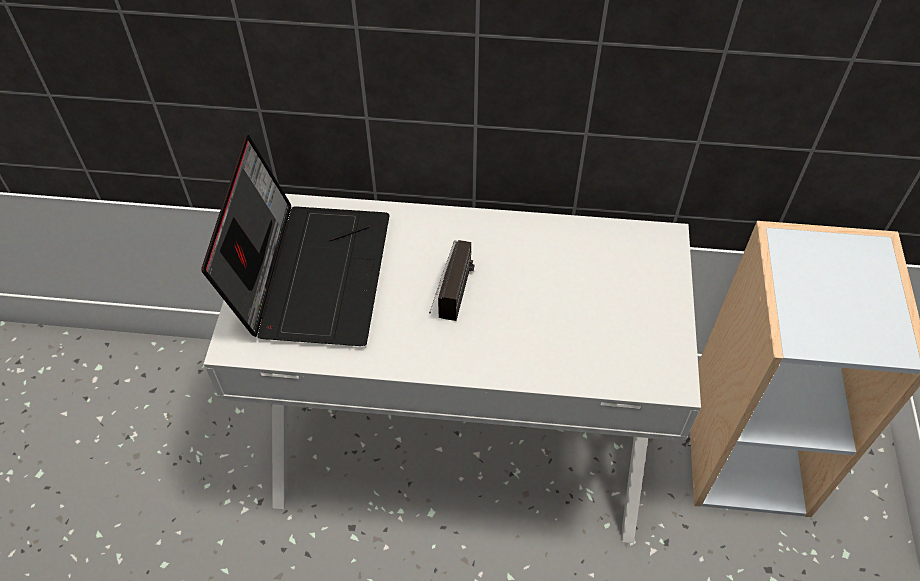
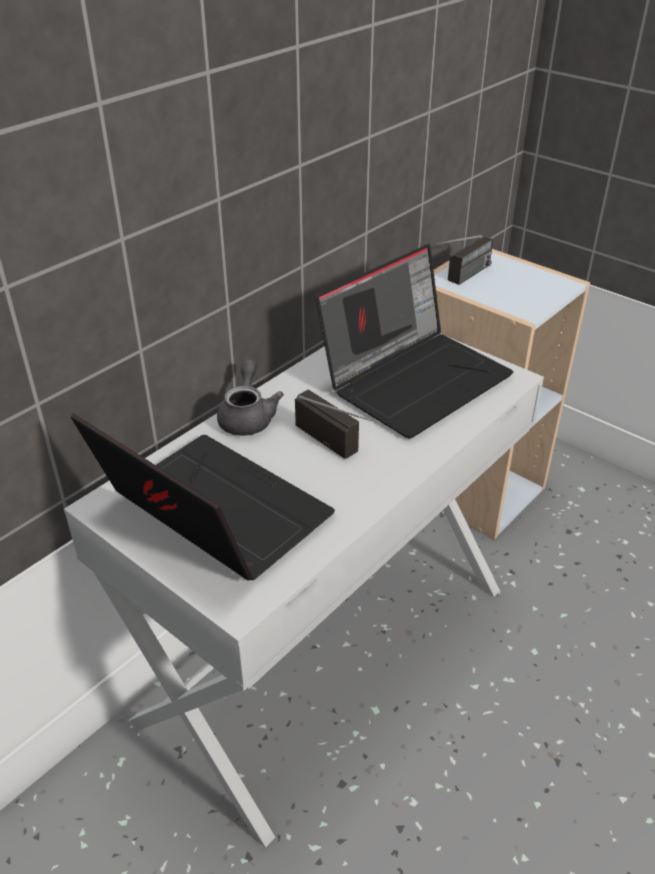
camera: 55 degrees left, 15 degrees down
none -> grey teapot [217,359,284,436]
none -> laptop [315,244,514,439]
none -> radio [435,235,493,285]

